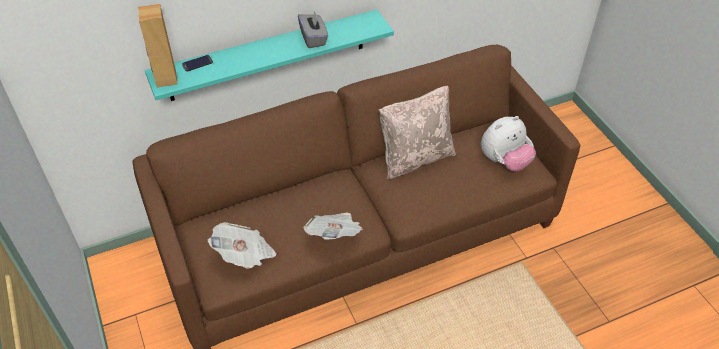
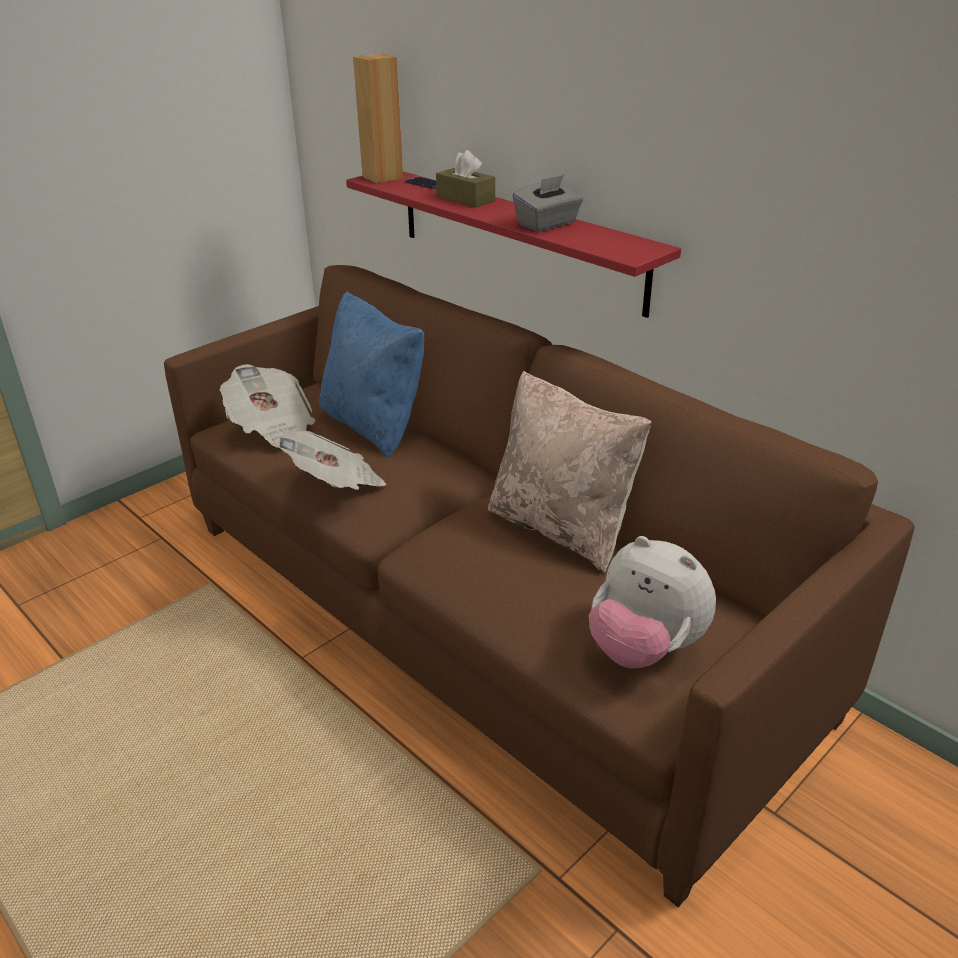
camera: 70 degrees right, 15 degrees down
turquoise shelf [145,9,394,101] -> red shelf [346,171,681,318]
none -> blue pillow [319,291,424,457]
none -> brown tissue box [436,150,495,208]

